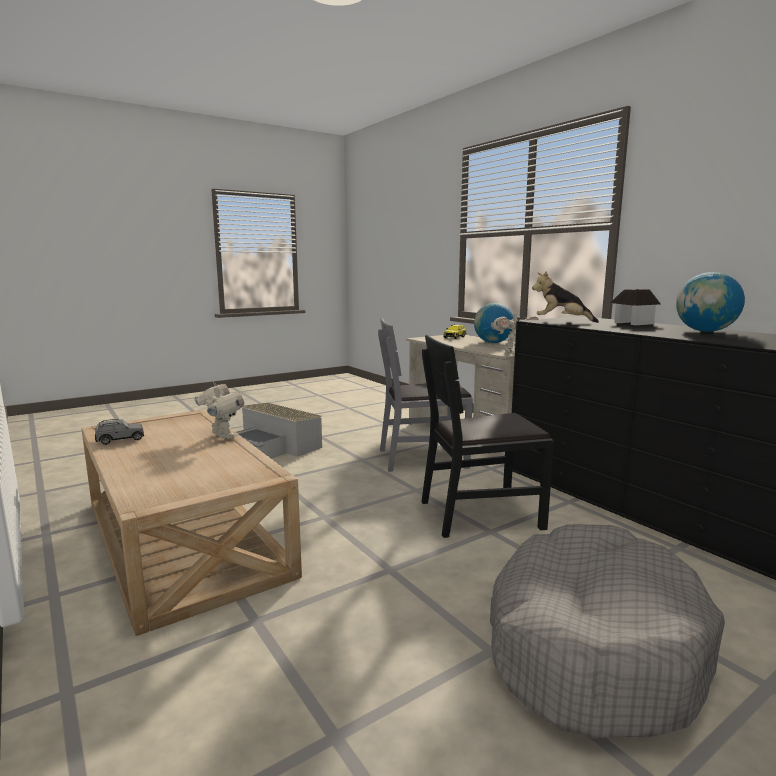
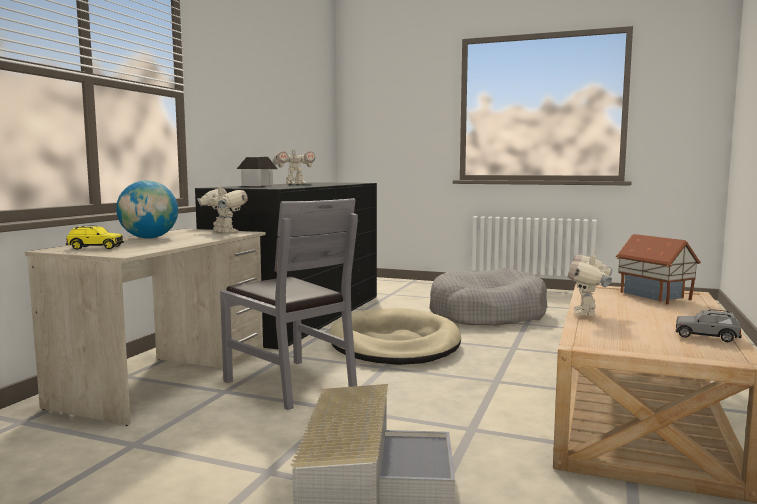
camera: 125 degrees left, 5 degrees down
black chair [421,335,554,538] -> beige dog bed [329,308,461,365]
plush toy [532,271,599,323] -> none
globe [676,272,745,332] -> toy robot [272,147,315,184]
none -> toy house [616,234,701,304]

